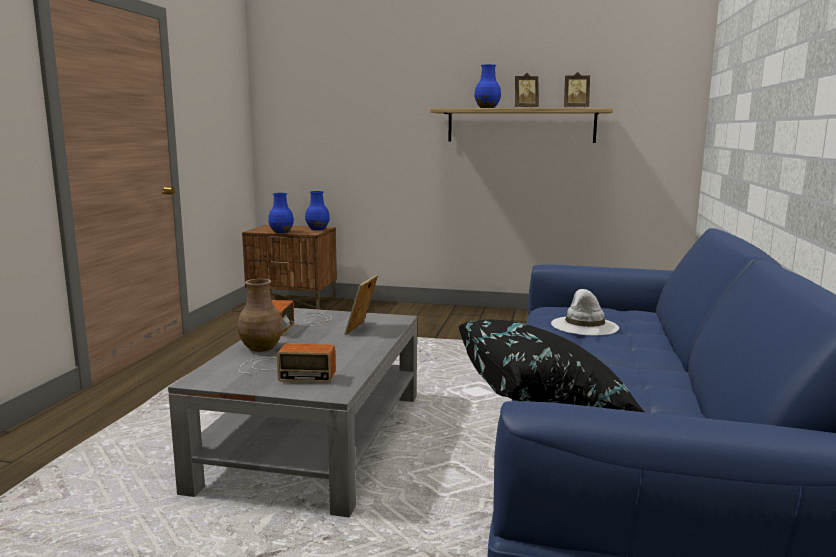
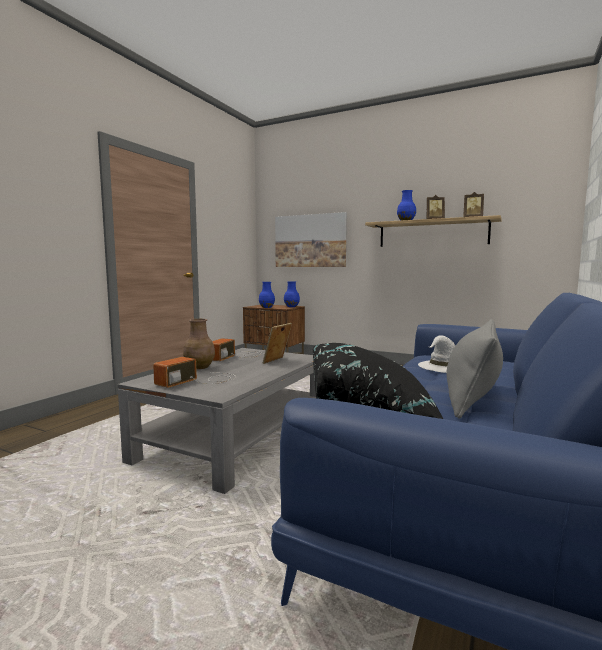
camera: 15 degrees right, 5 degrees down
radio [239,343,336,383] -> radio turned 105 degrees clockwise [153,357,236,388]
none -> picture [275,212,347,267]
none -> grey pillow [446,319,503,419]

